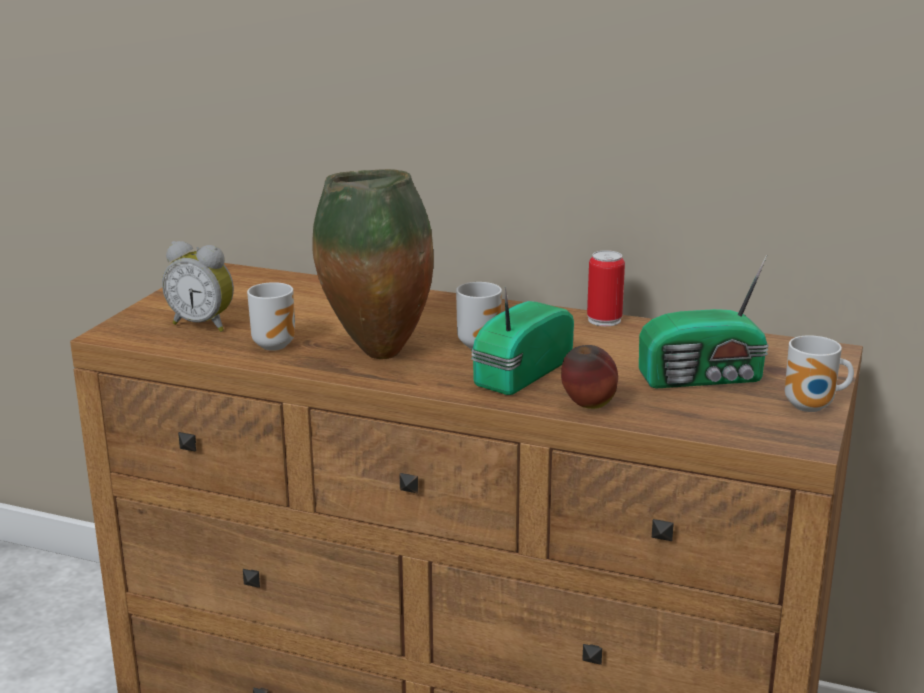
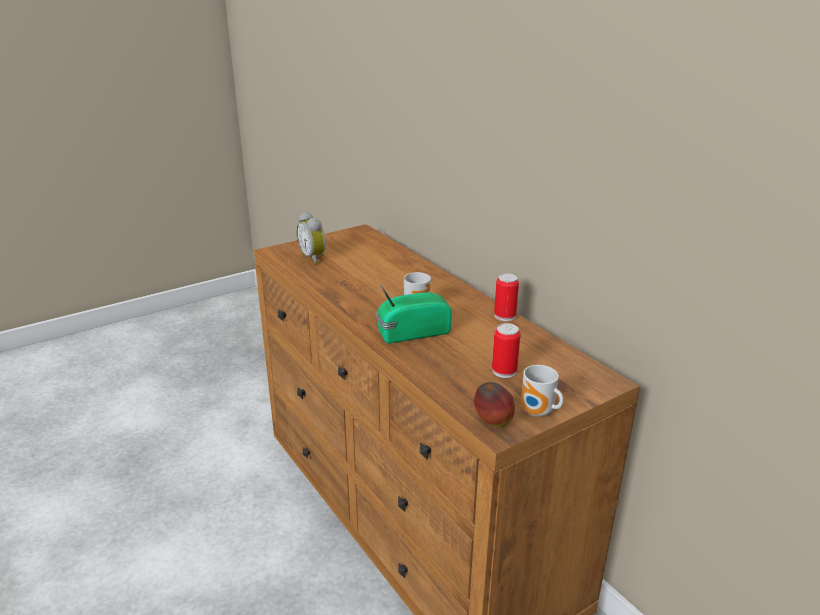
camera: 35 degrees right, 5 degrees up
mug [247,282,295,351] -> none
vase [312,169,433,359] -> none
apple [561,345,618,409] -> apple moved to [474,382,515,427]
radio [639,255,769,388] -> can [492,323,521,378]

